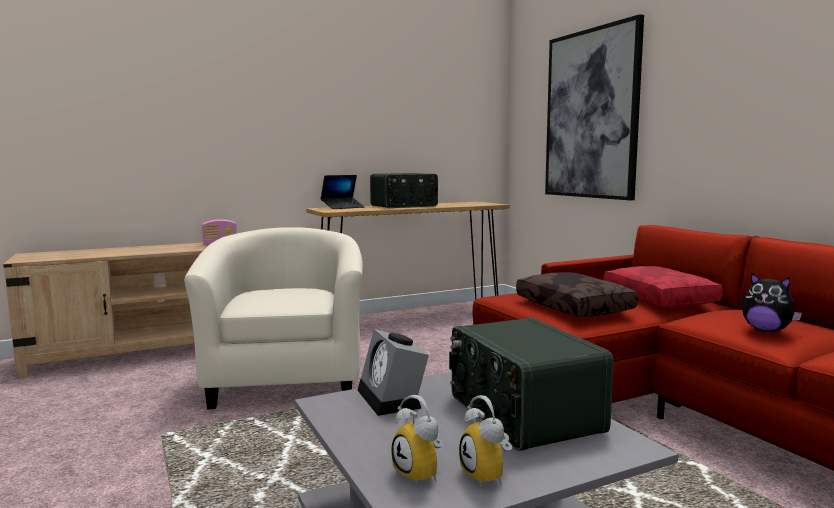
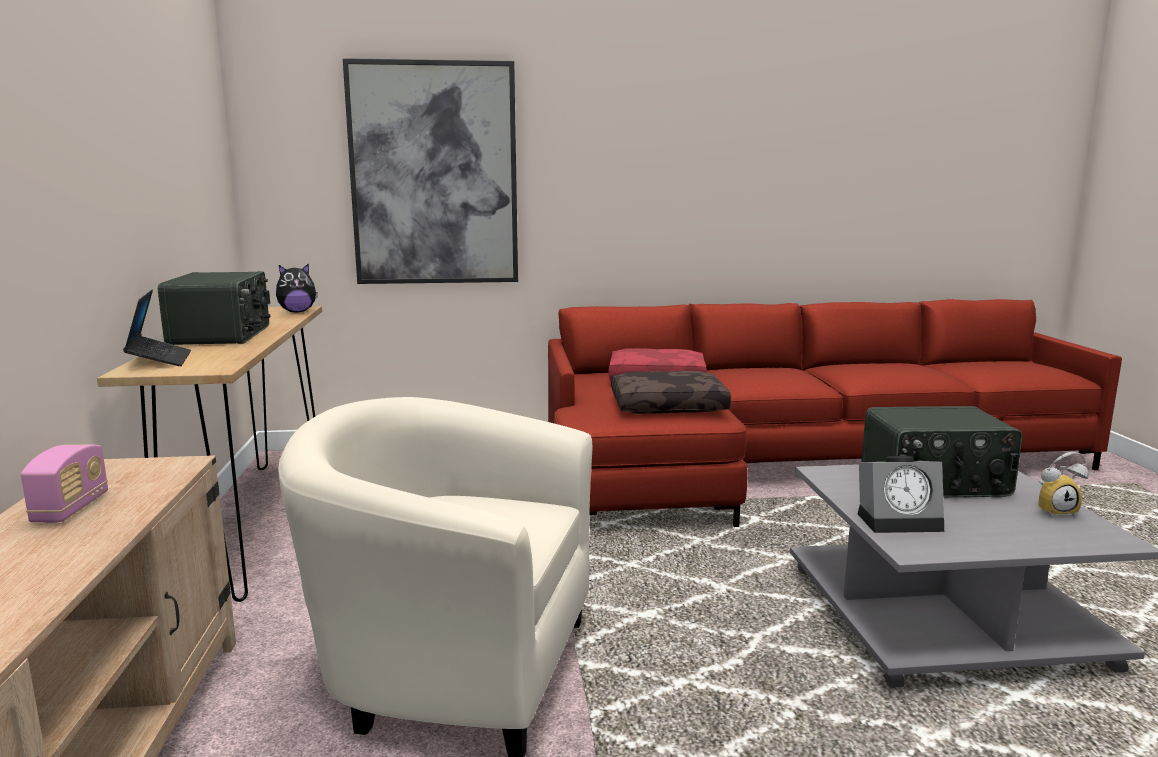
camera: 70 degrees left, 5 degrees up
alarm clock [391,395,443,486] -> none
plush toy [742,273,802,332] -> plush toy moved to [276,263,318,313]

